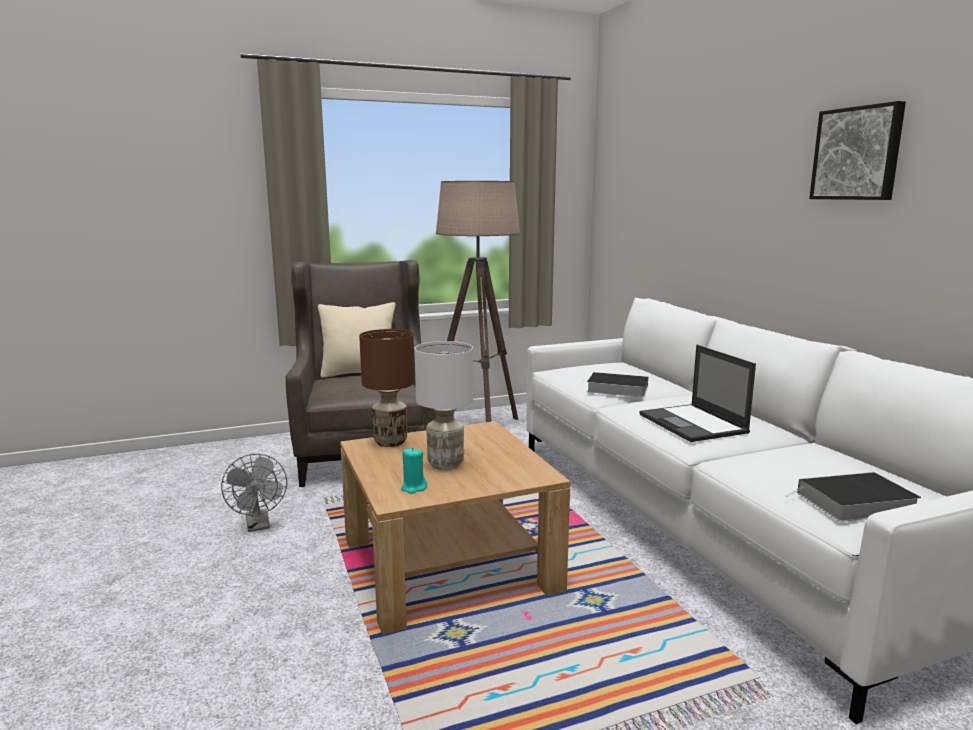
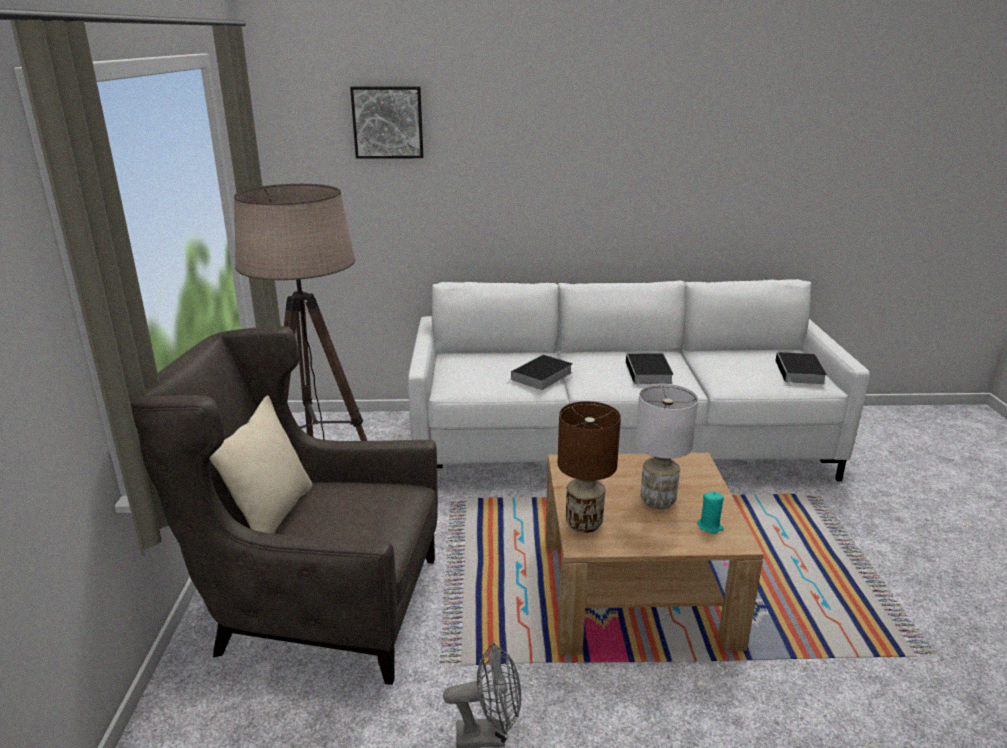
camera: 70 degrees left, 10 degrees up
laptop [640,345,756,442] -> book [626,354,674,388]
picture [809,101,906,200] -> picture moved to [350,86,423,159]

